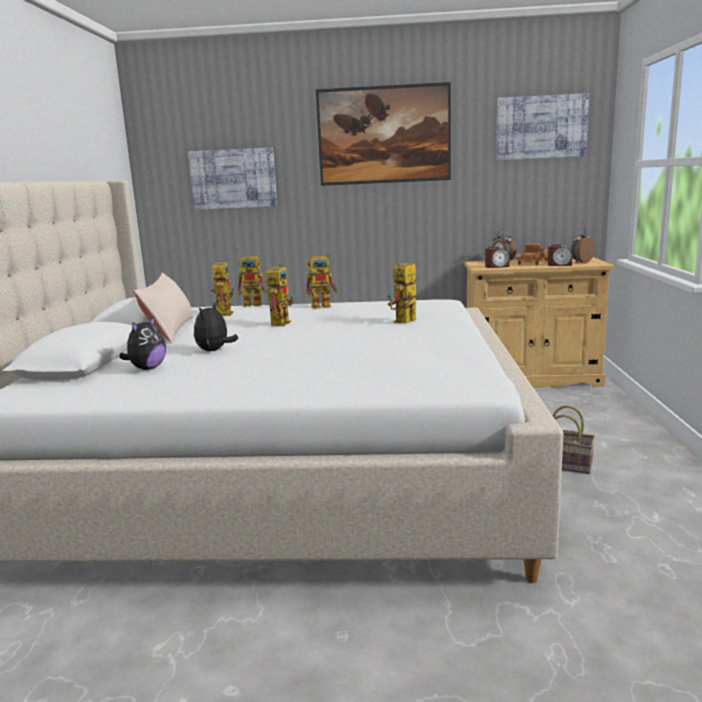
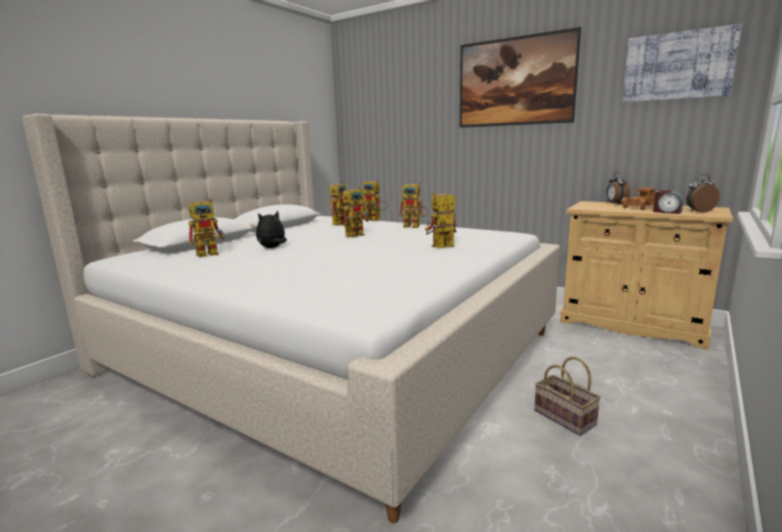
camera: 30 degrees right, 0 degrees up
plush toy [119,316,166,370] -> toy robot [188,198,225,257]
beige pillow [134,272,194,343] -> none
picture [188,148,277,210] -> none
alarm clock [485,246,510,268] -> none

